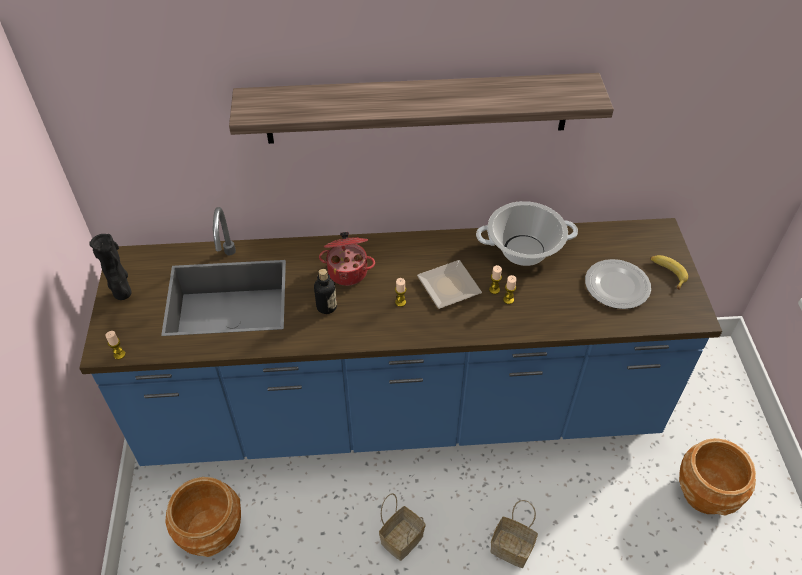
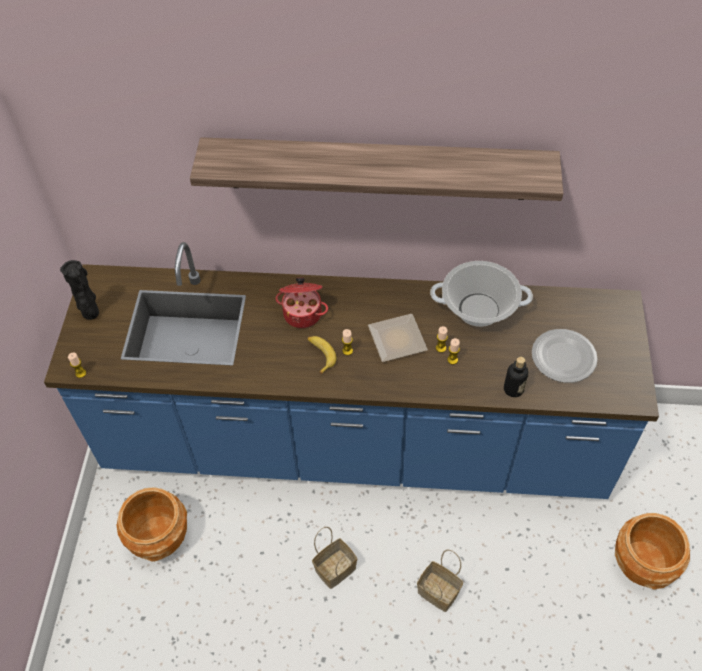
camera: 10 degrees right, 5 degrees up
bottle [314,269,337,314] -> bottle moved to [504,357,529,397]
banana [650,255,688,290] -> banana moved to [308,336,337,375]

